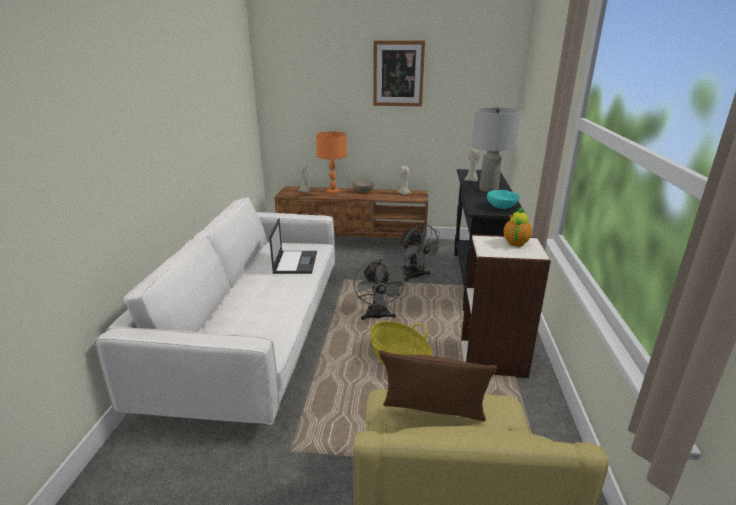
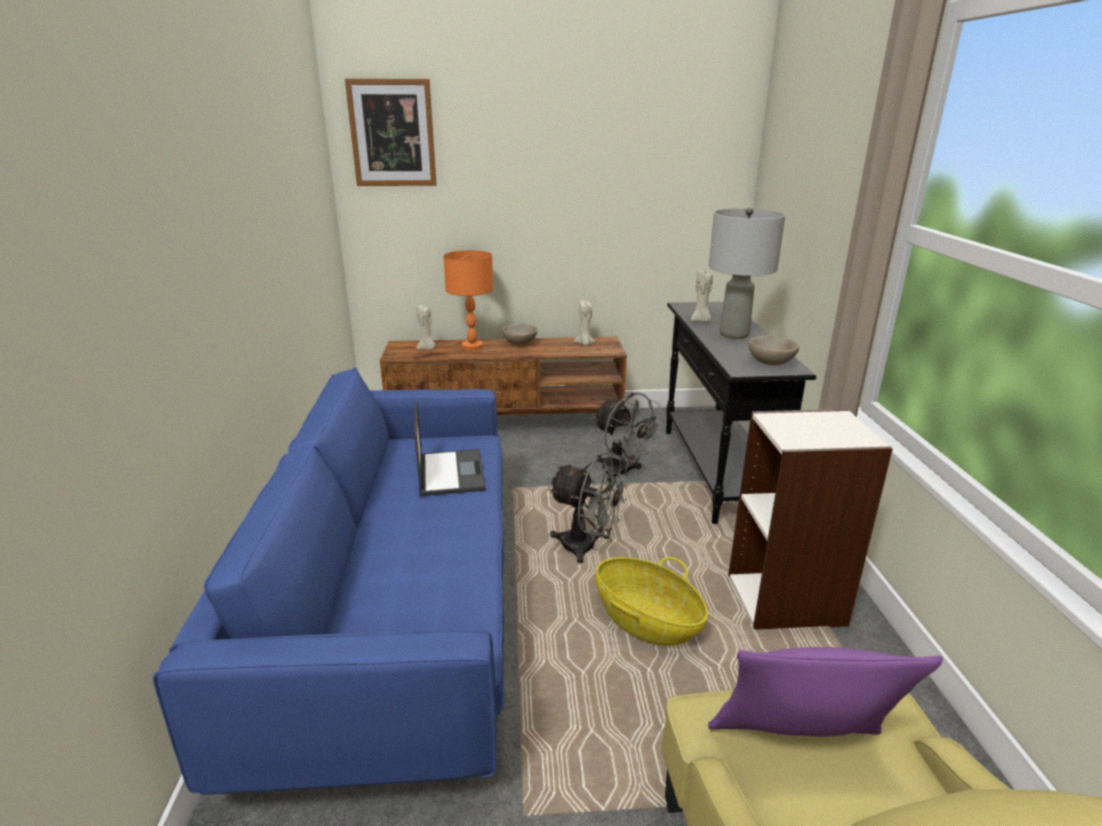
camera: 10 degrees left, 0 degrees up
white sofa [94,197,335,425] -> blue sofa [153,368,505,795]
grey fan [353,259,407,320] -> grey fan turned 45 degrees counterclockwise [549,452,630,564]
picture [373,41,425,106] -> picture moved to [345,78,437,186]
brown pillow [379,350,497,421] -> purple pillow [708,647,943,736]
turquoise bowl [487,190,520,209] -> beige bowl [748,335,799,365]
teapot [503,206,532,247] -> none

